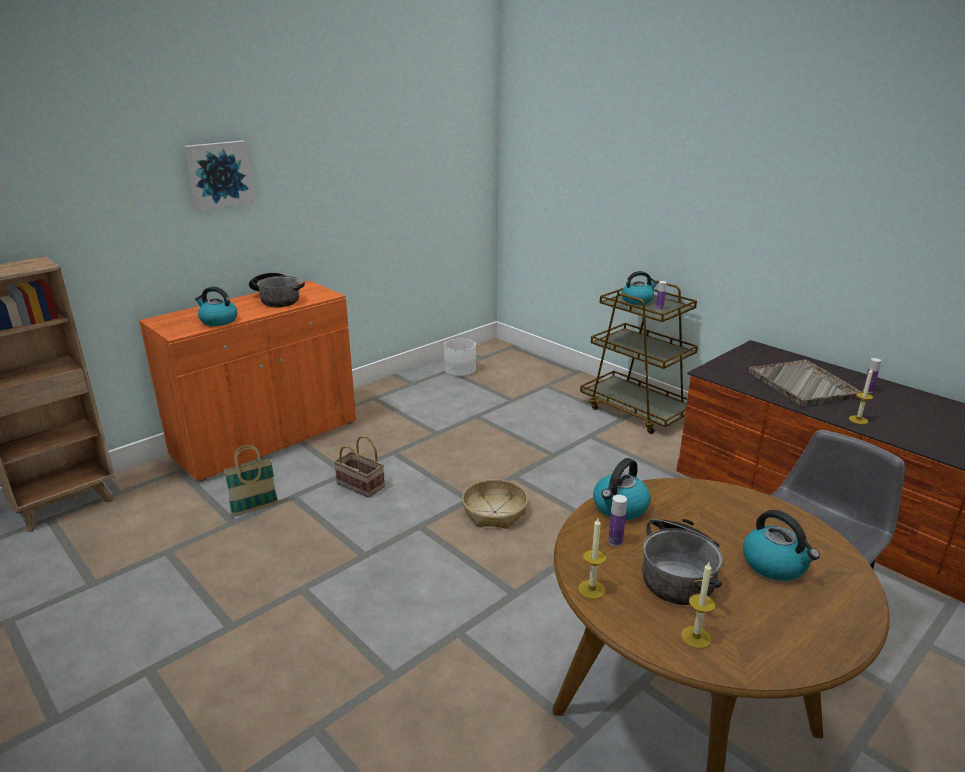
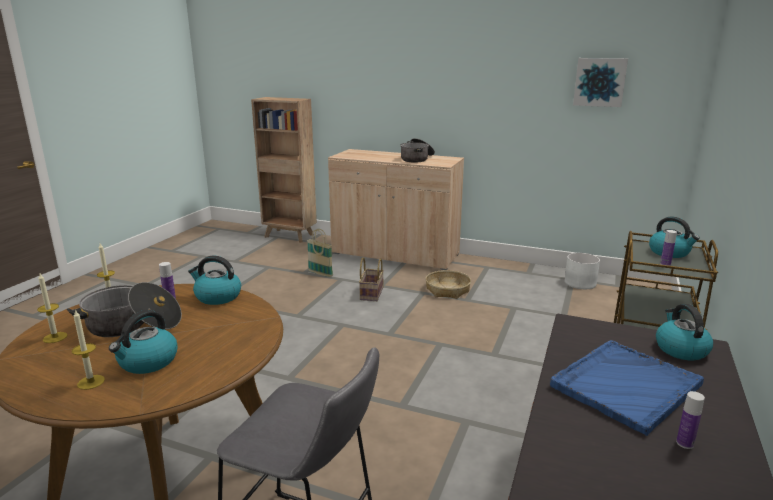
camera: 65 degrees right, 5 degrees down
orange cabinet [139,281,356,483] -> beige cabinet [328,149,464,270]
picture [184,140,254,211] -> picture moved to [573,58,628,107]
kettle [195,286,237,326] -> kettle moved to [656,304,713,360]
basket [462,479,528,529] -> basket moved to [425,270,471,299]
grey tray [749,359,862,406] -> blue tray [550,340,704,436]
candle [849,368,873,424] -> candle moved to [72,310,105,390]

